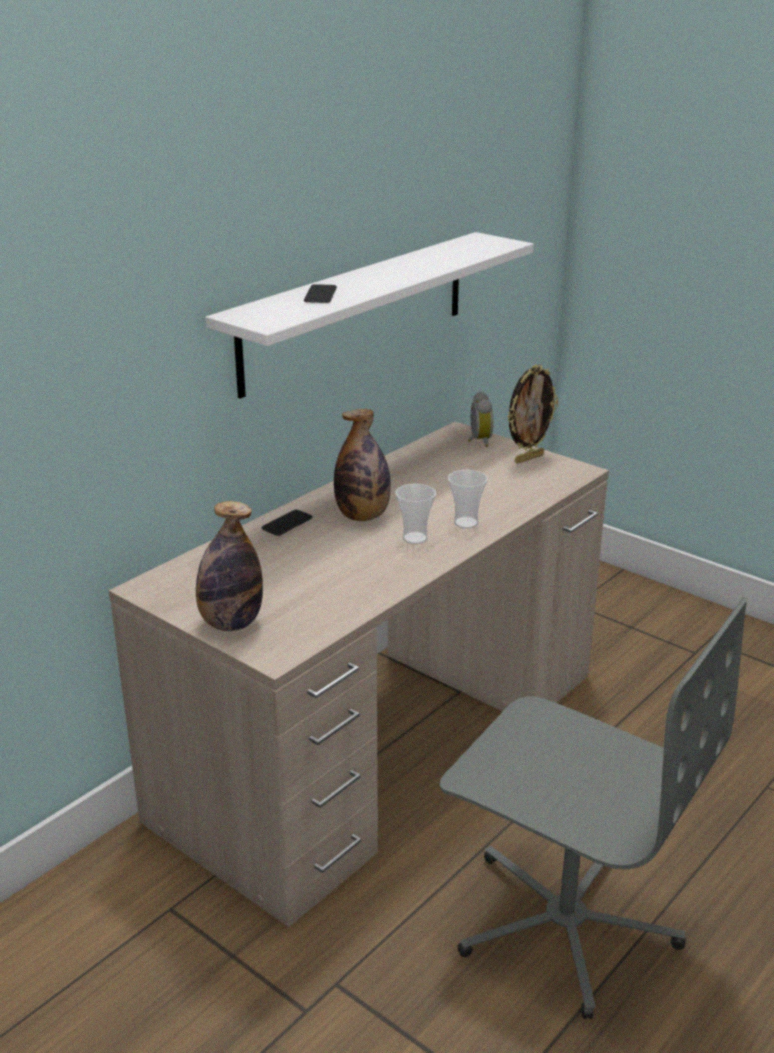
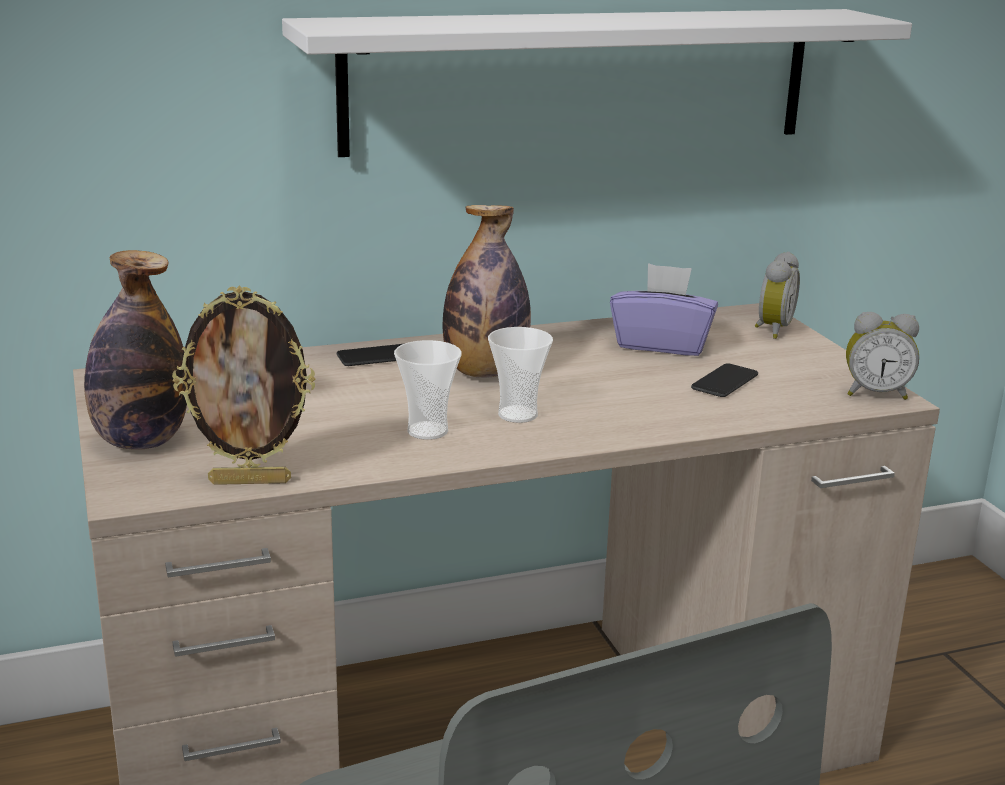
camera: 30 degrees right, 5 degrees down
phone [304,284,337,303] -> phone moved to [691,363,758,397]
cup [448,470,488,529] -> cup moved to [394,340,462,440]
picture frame [508,364,558,464] -> picture frame moved to [172,286,316,485]
none -> purple tissue box [610,263,718,356]
none -> alarm clock [846,312,919,400]

